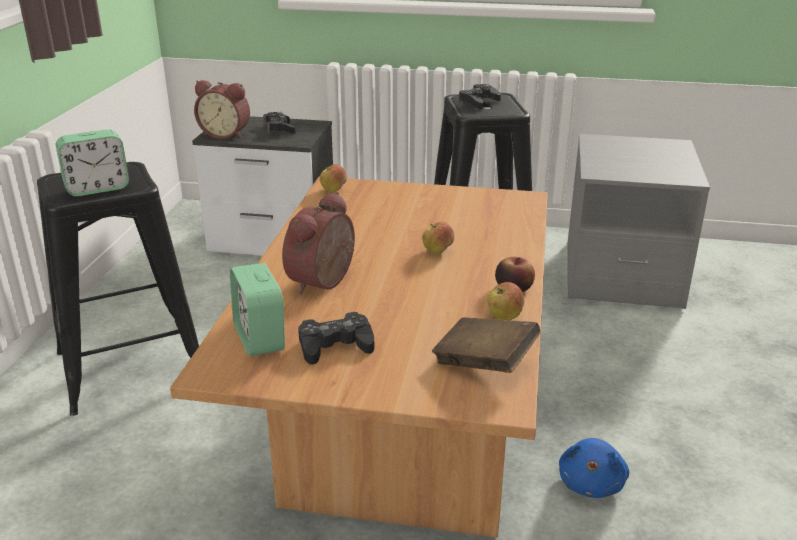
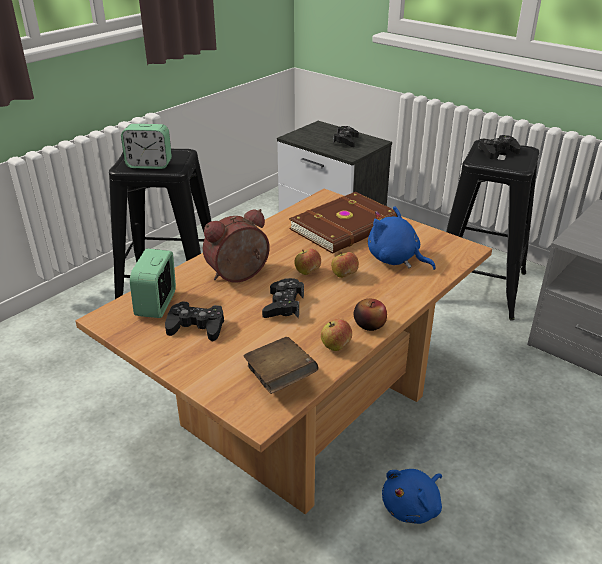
camera: 30 degrees right, 5 degrees up
alarm clock [194,80,250,139] -> none
apple [320,164,347,192] -> apple moved to [294,248,321,275]
none -> black game controller [262,278,304,318]
none -> brown book [289,192,397,253]
none -> blue plush toy [368,206,436,270]

